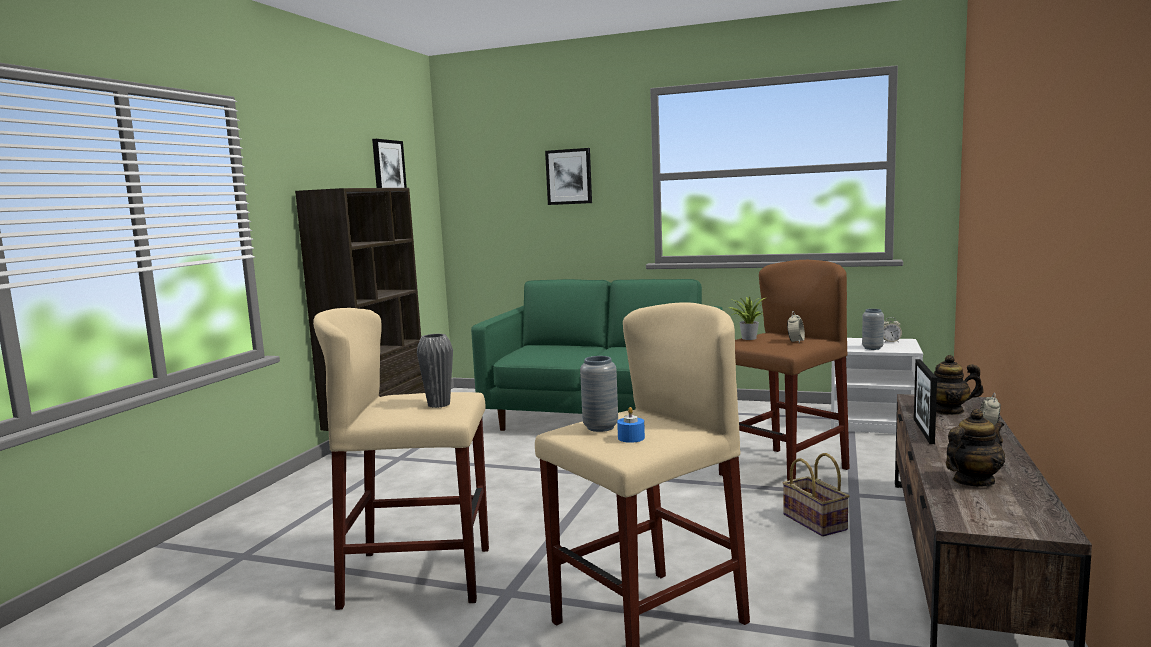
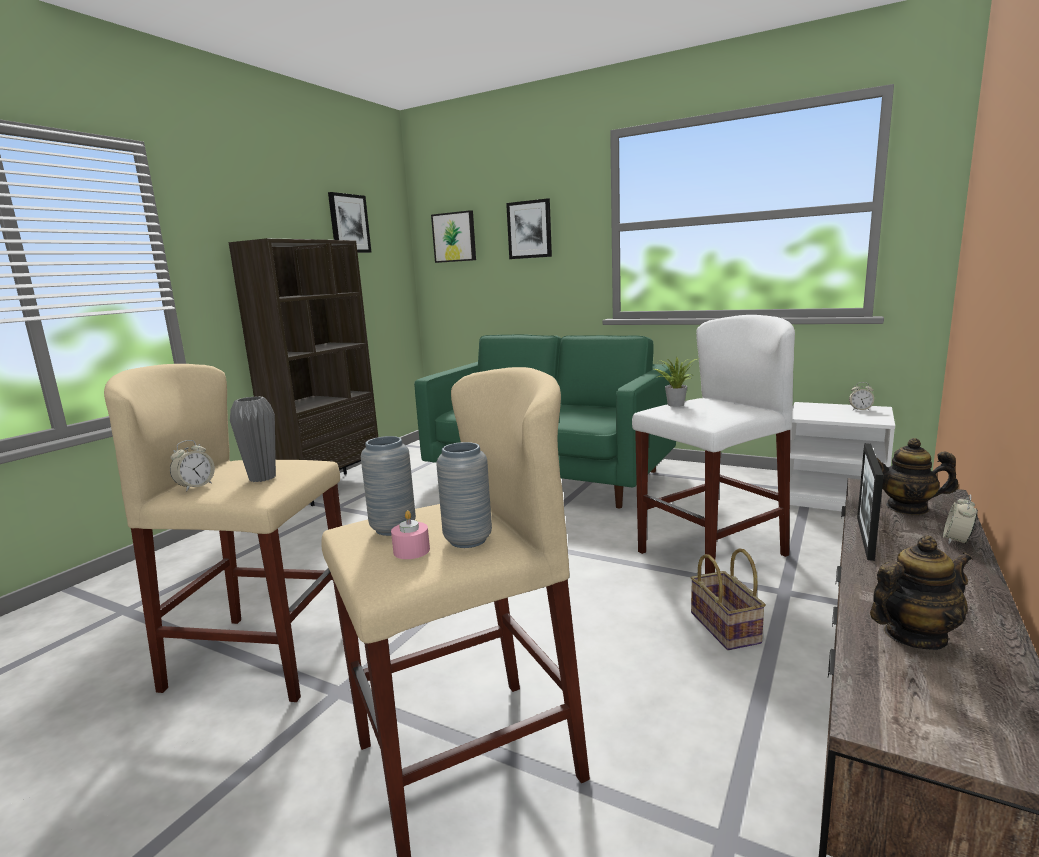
camera: 10 degrees right, 5 degrees up
blue candle [617,407,645,443] -> pink candle [391,510,430,559]
brown stool [719,260,849,481] -> white stool [632,315,795,574]
alarm clock [787,311,805,343] -> alarm clock moved to [170,440,215,491]
grey vase [862,309,884,350] -> grey vase moved to [436,442,492,548]
none -> picture [431,210,476,263]

